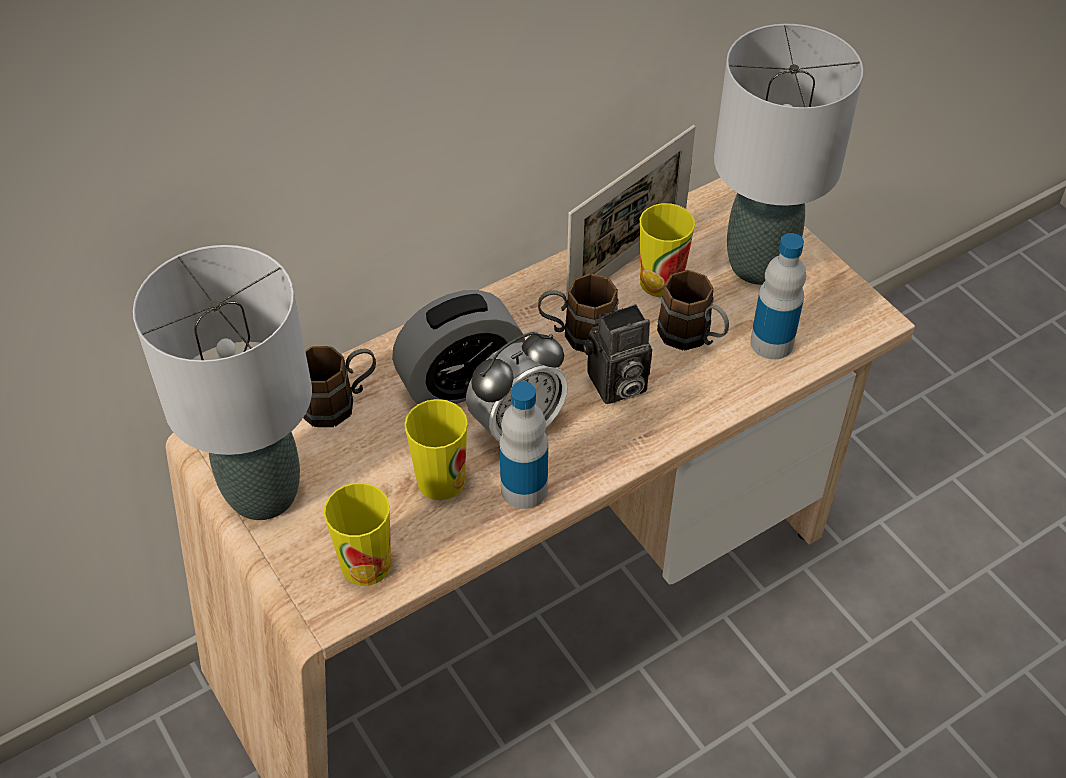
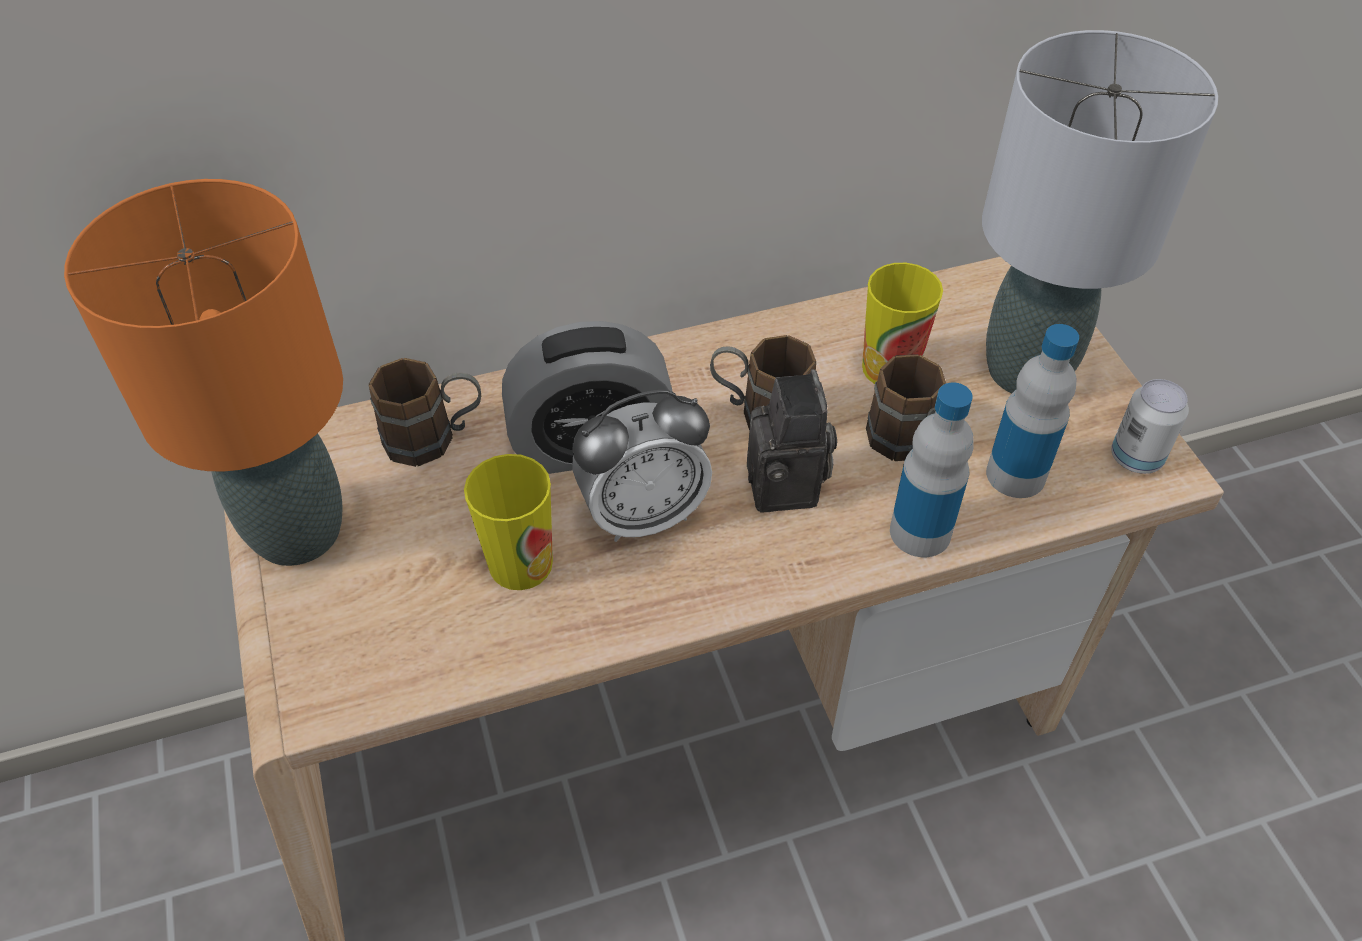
camera: 15 degrees right, 0 degrees up
grey table lamp [133,245,312,520] -> orange table lamp [64,179,343,566]
cup [324,483,391,586] -> none
bottle [499,381,548,509] -> bottle moved to [890,382,974,557]
picture frame [566,125,696,300] -> none
camera [583,304,652,404] -> camera turned 90 degrees counterclockwise [747,369,837,513]
none -> can [1111,379,1189,474]

